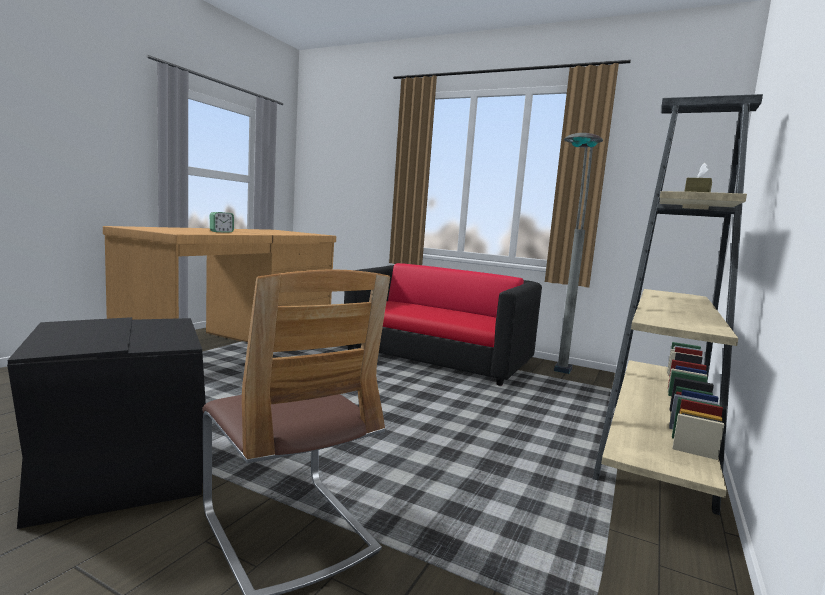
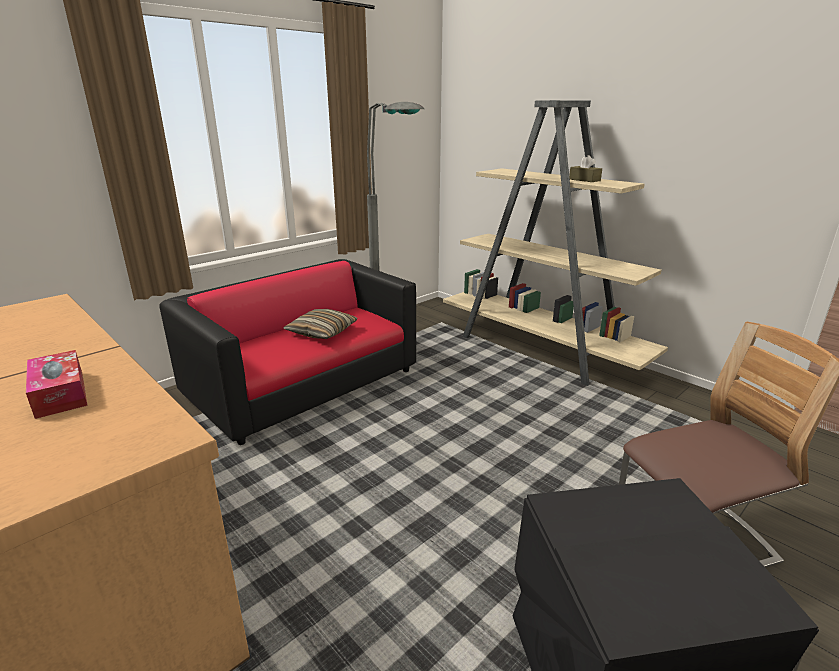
camera: 70 degrees left, 15 degrees up
alarm clock [210,212,234,233] -> tissue box [26,350,88,419]
none -> pillow [284,309,358,339]

